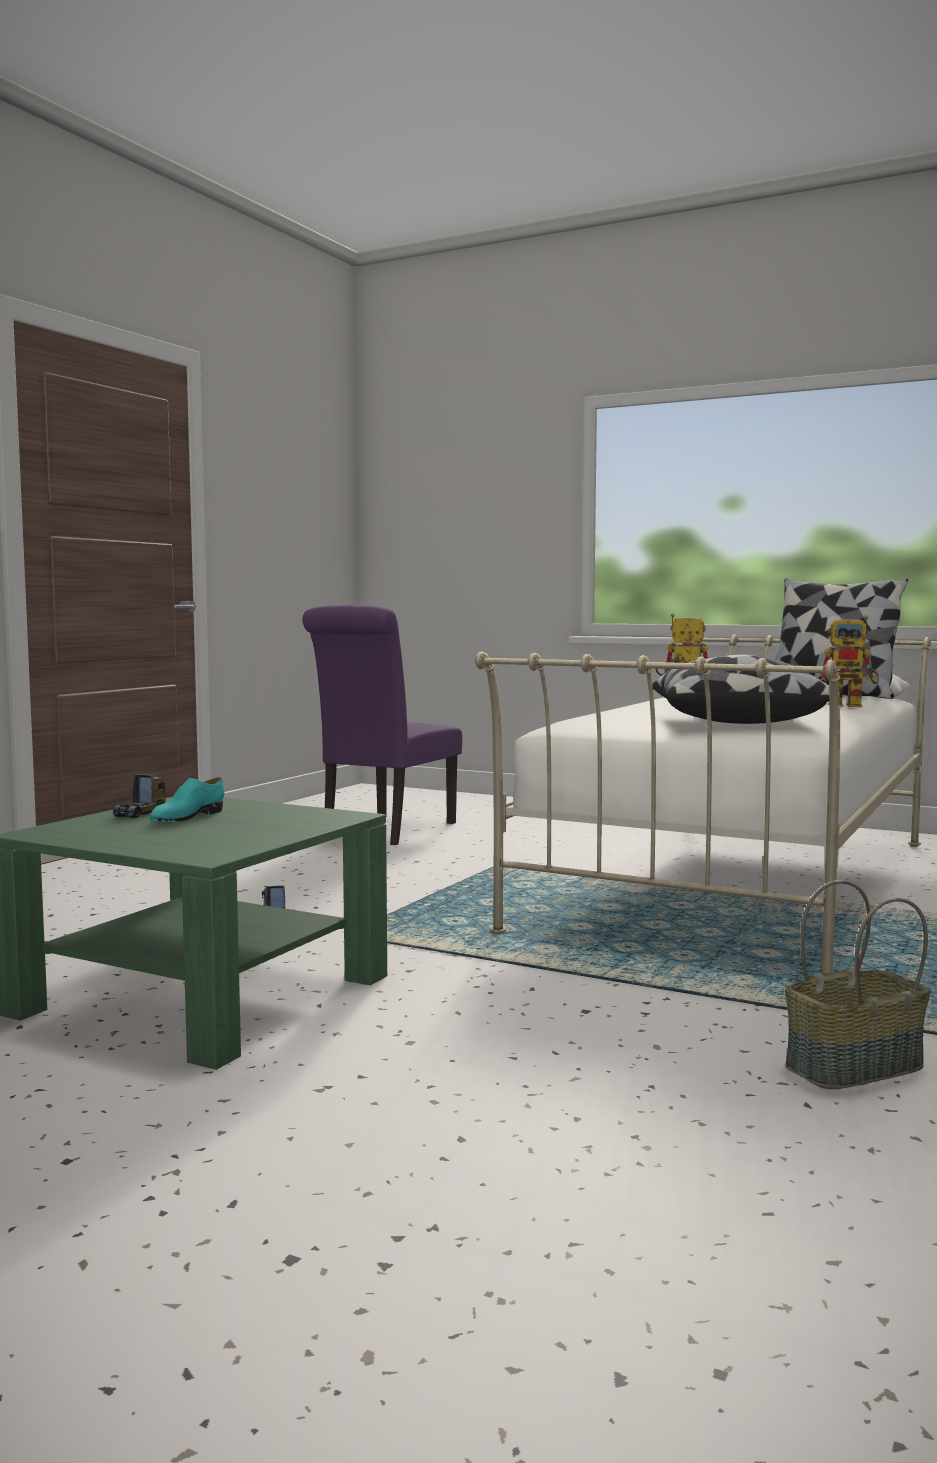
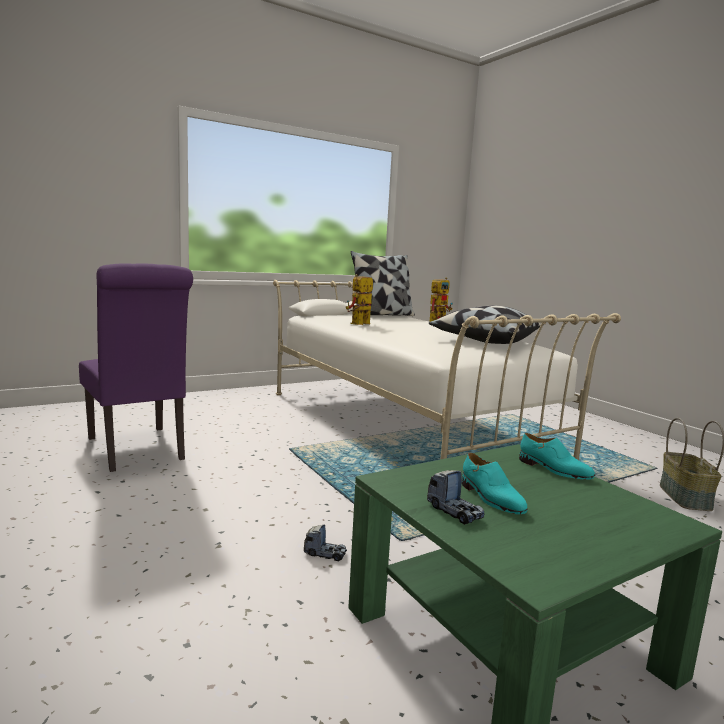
camera: 60 degrees left, 5 degrees up
none -> turquoise shoe [519,433,595,480]

